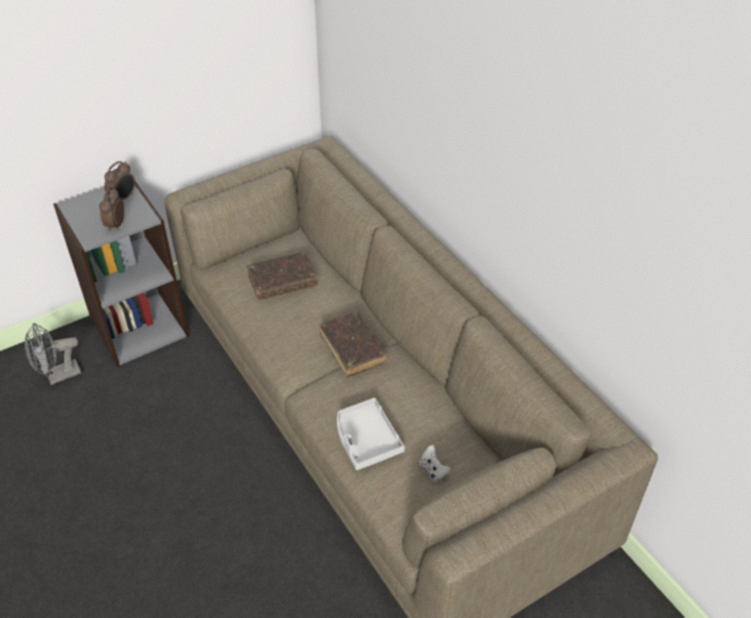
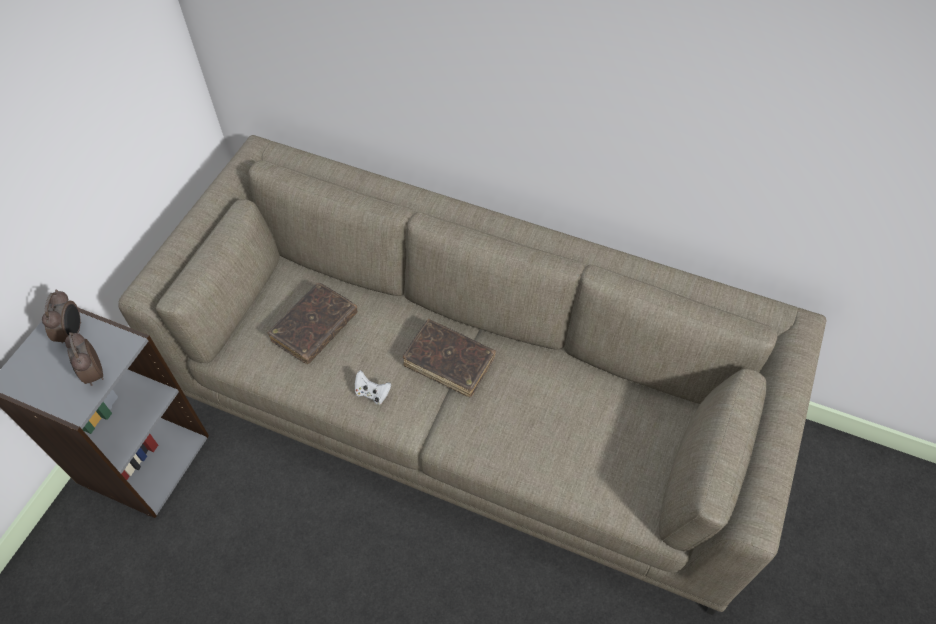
camera: 35 degrees left, 10 degrees up
grey fan [25,323,81,385] -> none
grey tray [337,398,405,470] -> none
white game controller [420,445,452,482] -> white game controller moved to [355,370,391,405]

